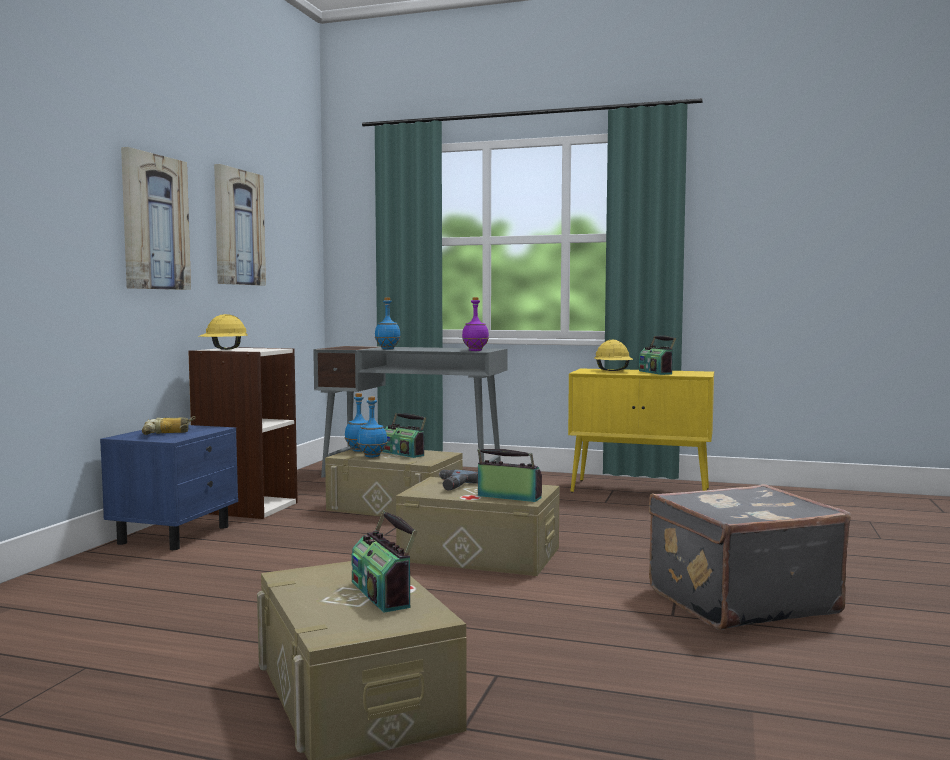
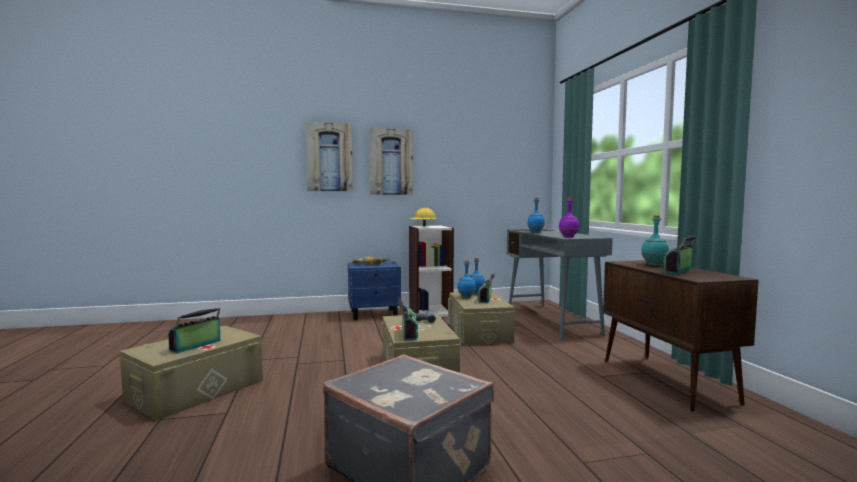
camera: 60 degrees right, 0 degrees up
picture [214,164,266,285] -> picture moved to [306,122,353,191]
yellow cabinet [568,368,714,493] -> brown cabinet [603,260,759,412]
yellow hard hat [594,339,633,371] -> turquoise bottle [641,215,669,266]

